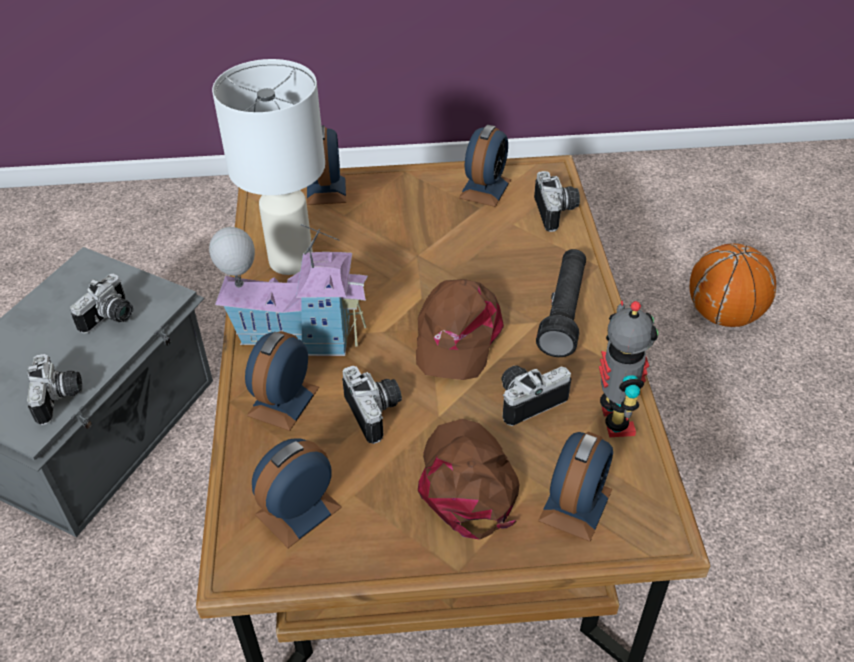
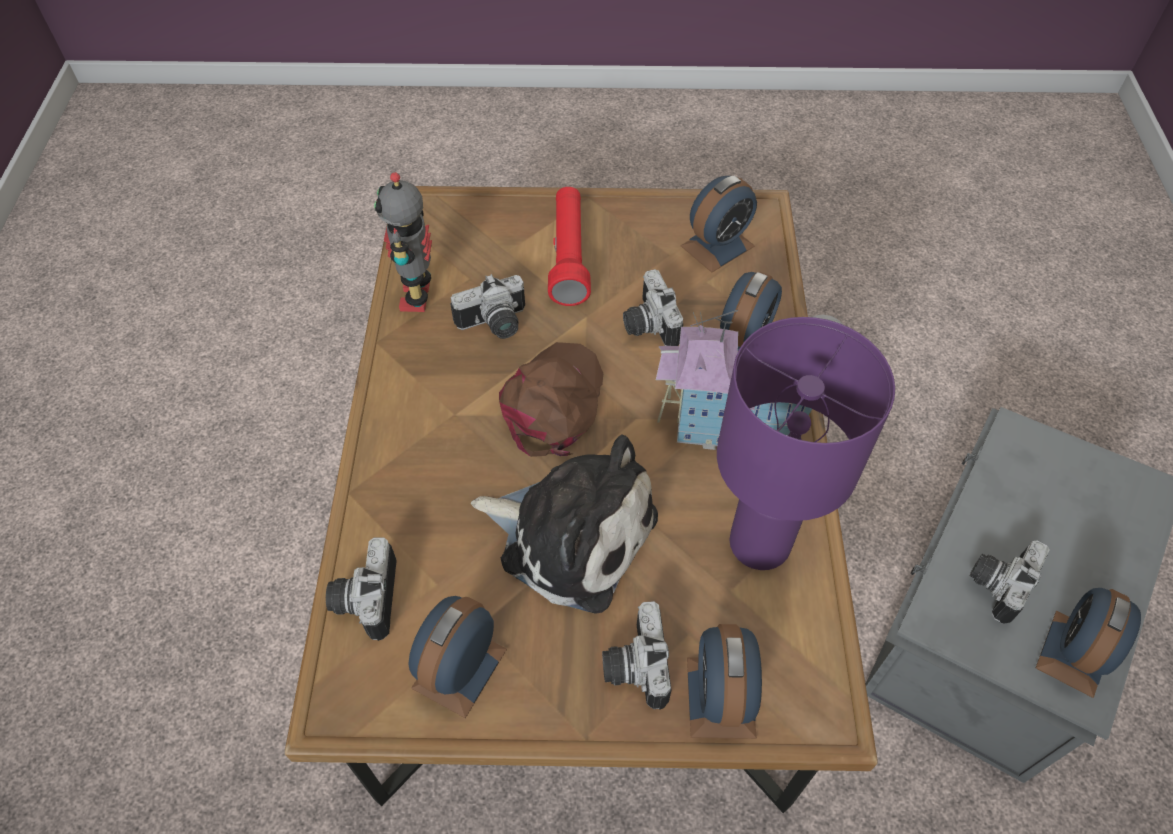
camera: 175 degrees left, 10 degrees up
camera [27,354,82,425] -> camera moved to [602,601,672,710]
white table lamp [212,59,325,275] -> purple table lamp [717,317,895,570]
brown cap [418,419,520,540] -> red flashlight [548,187,591,306]
black flashlight [536,249,586,357] -> none
alarm clock [538,432,613,542] -> alarm clock moved to [1036,588,1141,698]
basketball [690,244,776,327] -> none
none -> plush toy [471,434,658,614]

